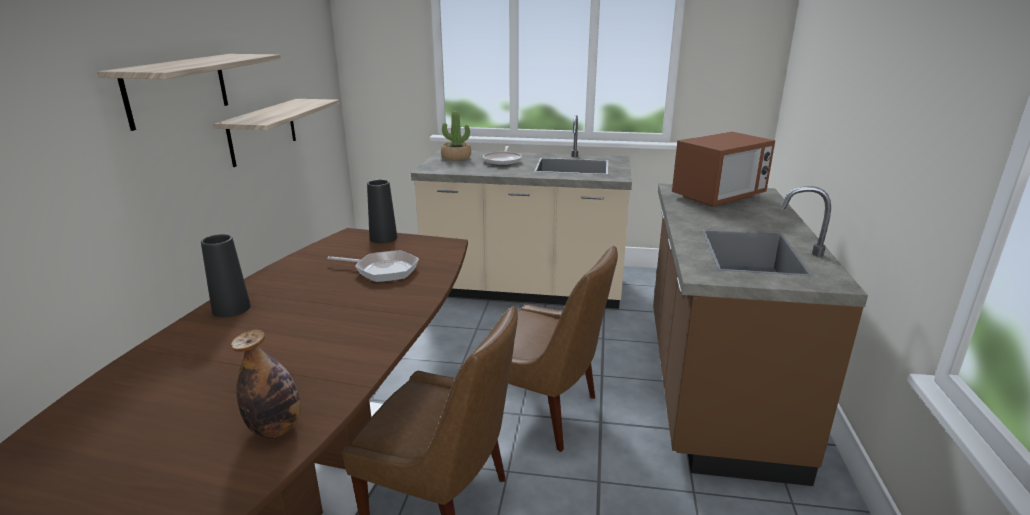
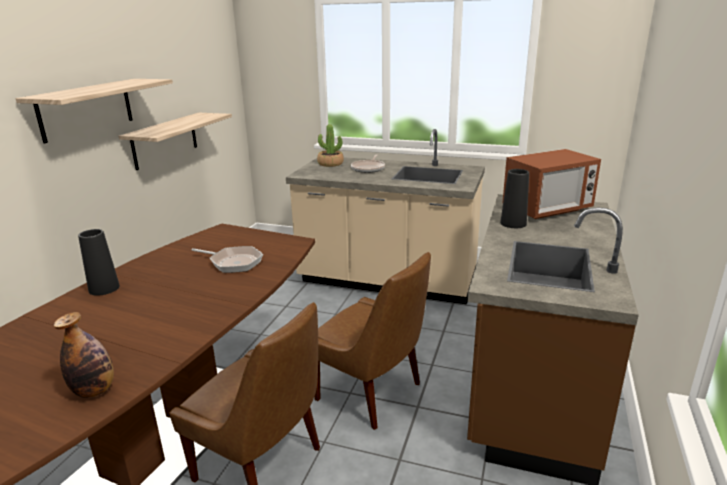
camera: 10 degrees right, 0 degrees up
black vase [367,180,397,243] -> black vase moved to [500,169,529,228]

